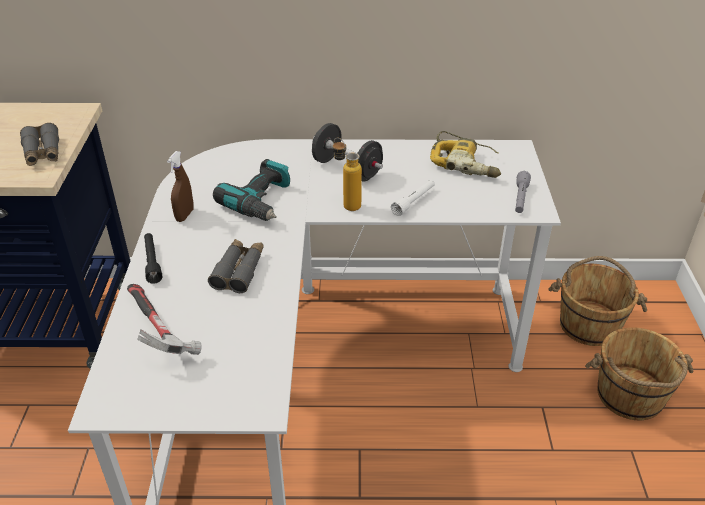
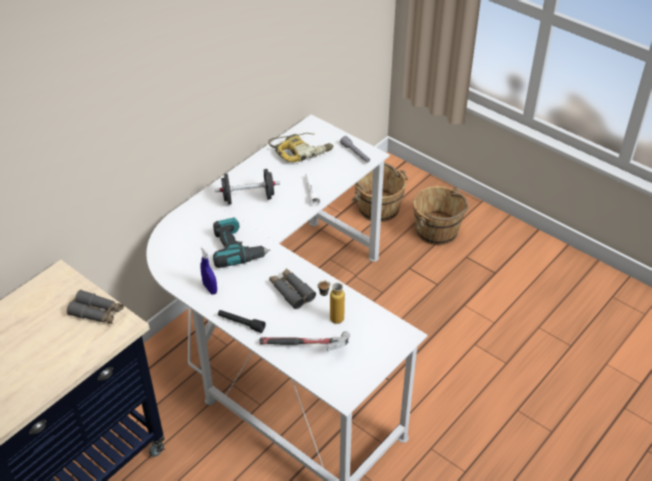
camera: 50 degrees left, 5 degrees up
brown spray bottle [167,151,194,222] -> blue spray bottle [201,247,217,295]
bottle [333,138,362,211] -> bottle moved to [318,280,345,324]

